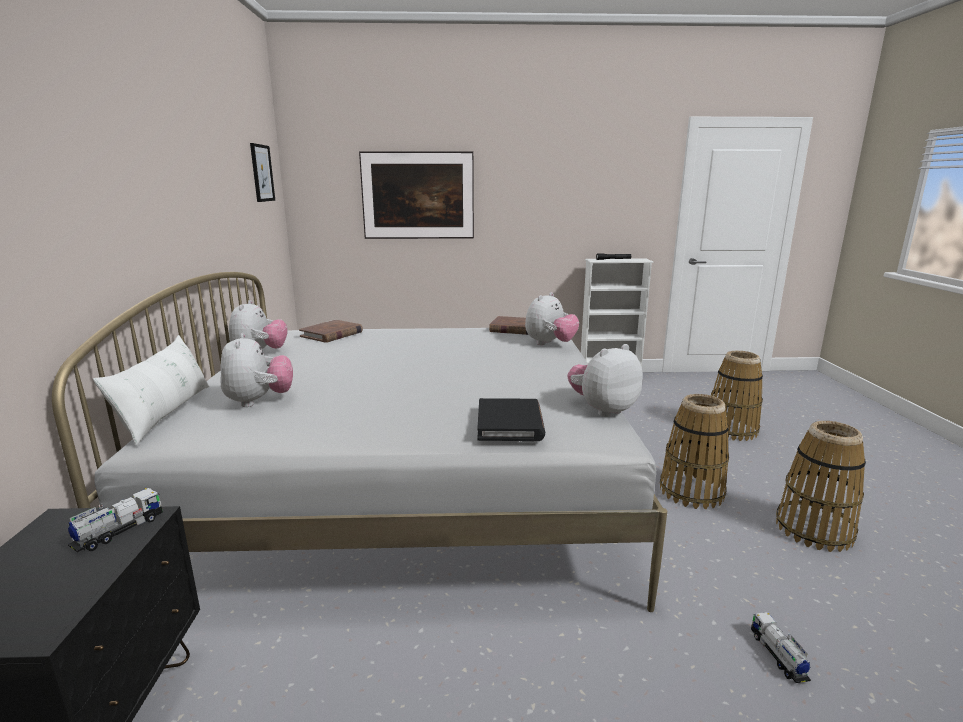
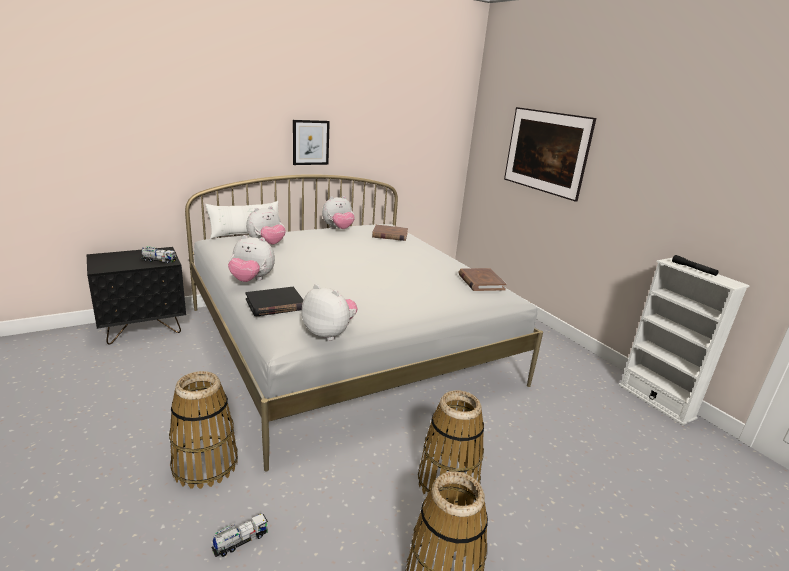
camera: 60 degrees right, 5 degrees up
picture [250,143,275,202] -> picture moved to [293,120,330,165]
plush toy [525,292,579,345] -> plush toy moved to [228,235,275,282]
basket [711,351,763,441] -> basket moved to [169,371,238,489]

